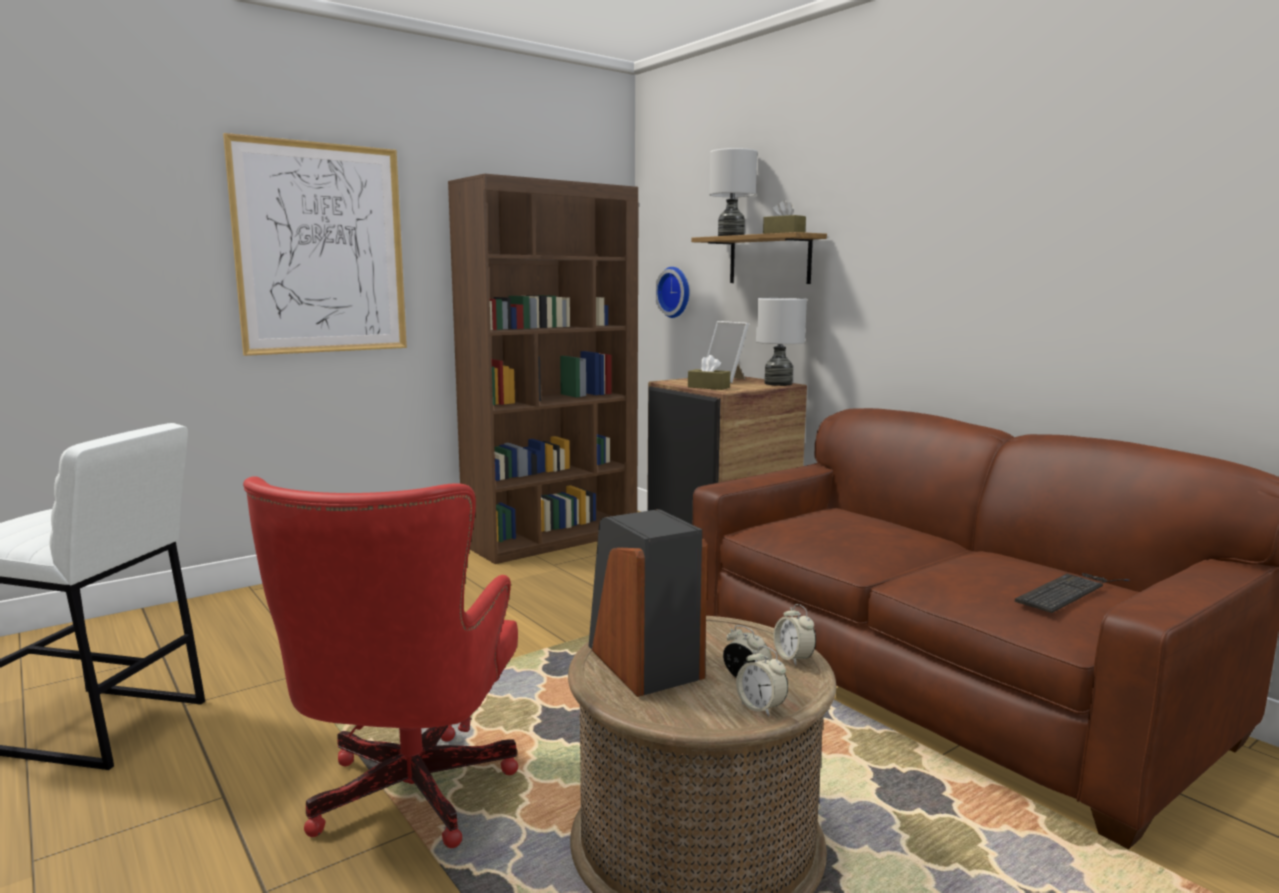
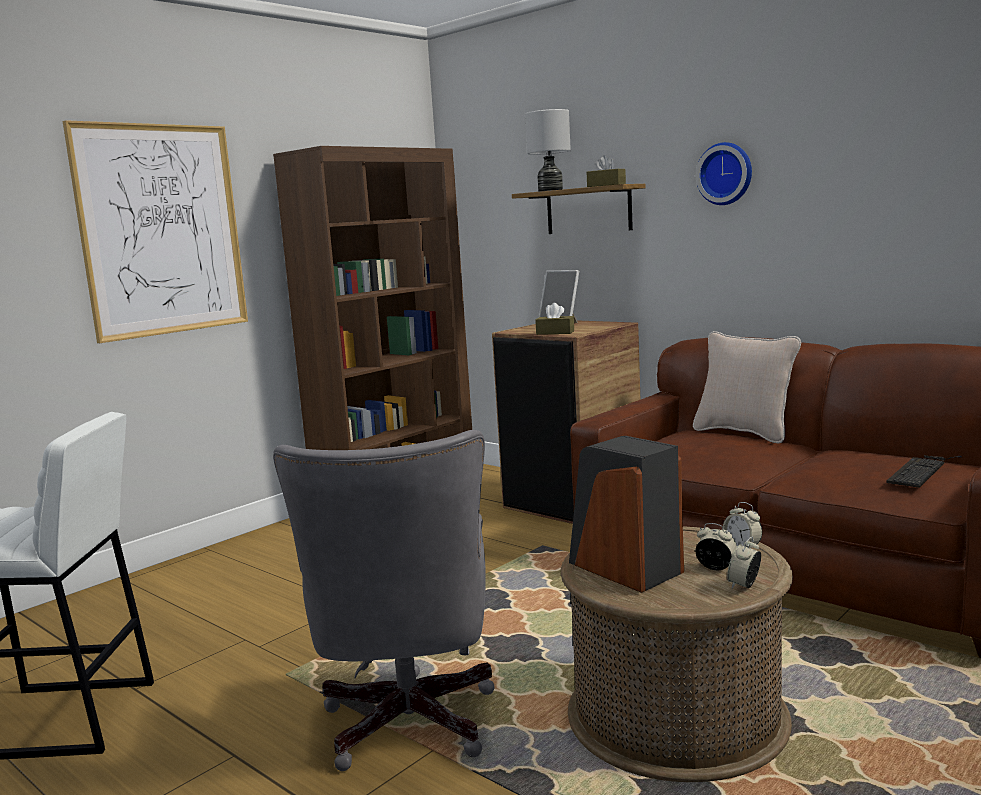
camera: 10 degrees left, 0 degrees up
red office chair [243,476,518,848] -> grey office chair [273,430,495,771]
wall clock [654,267,689,318] -> wall clock moved to [696,142,752,205]
alarm clock [736,646,788,716] -> alarm clock turned 90 degrees clockwise [727,537,761,588]
grey table lamp [756,298,807,386] -> none
none -> beige pillow [693,331,801,443]

